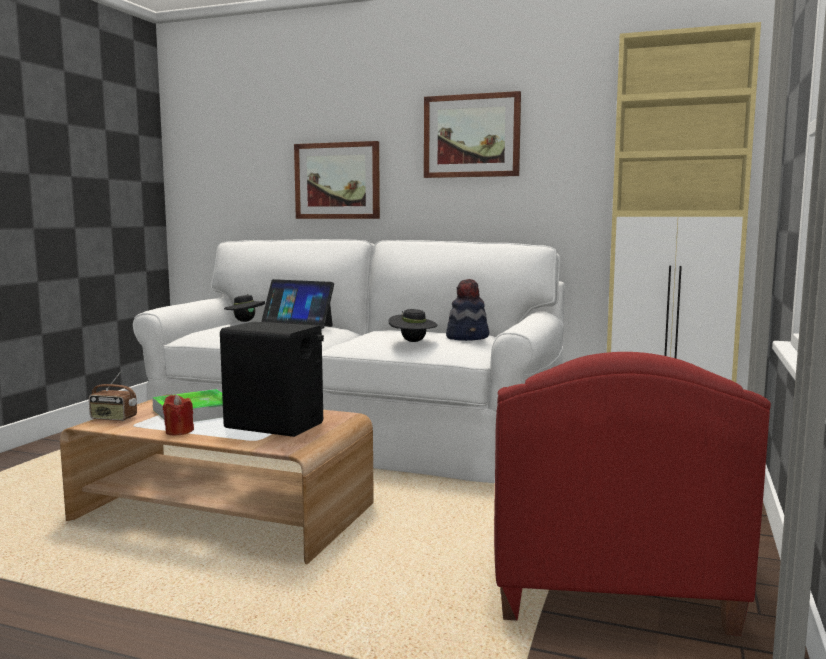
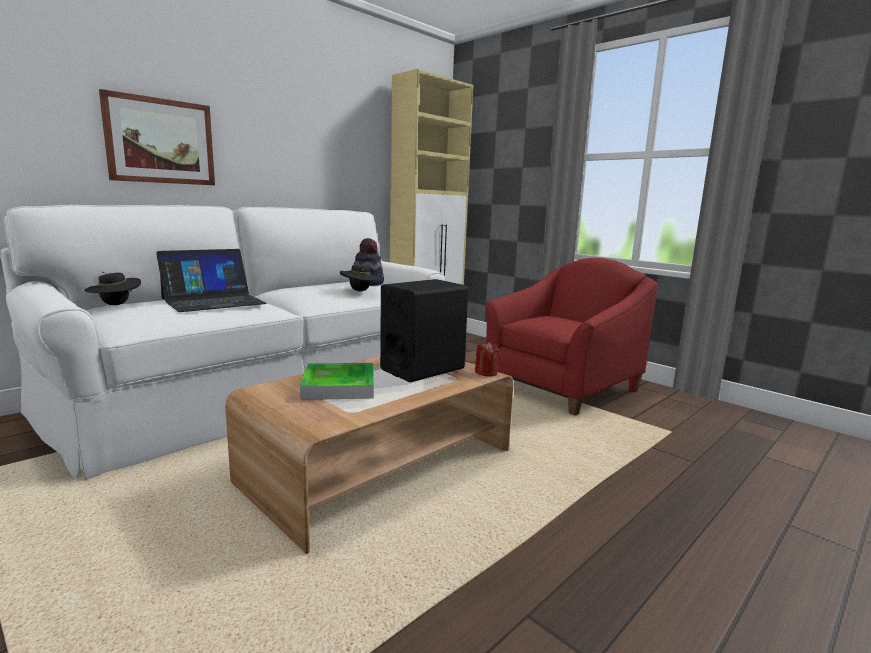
camera: 65 degrees left, 5 degrees up
radio [89,370,137,421] -> none
red candle [163,394,194,435] -> red candle moved to [475,342,501,377]
picture [424,91,521,178] -> none
red armchair [494,352,771,636] -> red armchair turned 75 degrees counterclockwise [485,258,658,415]

